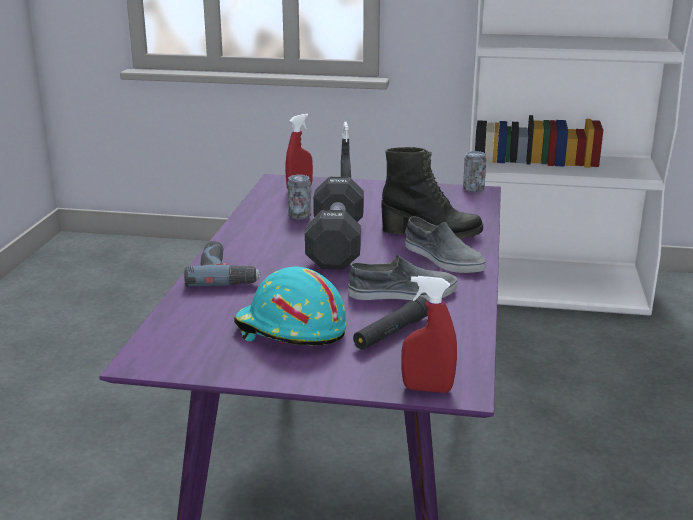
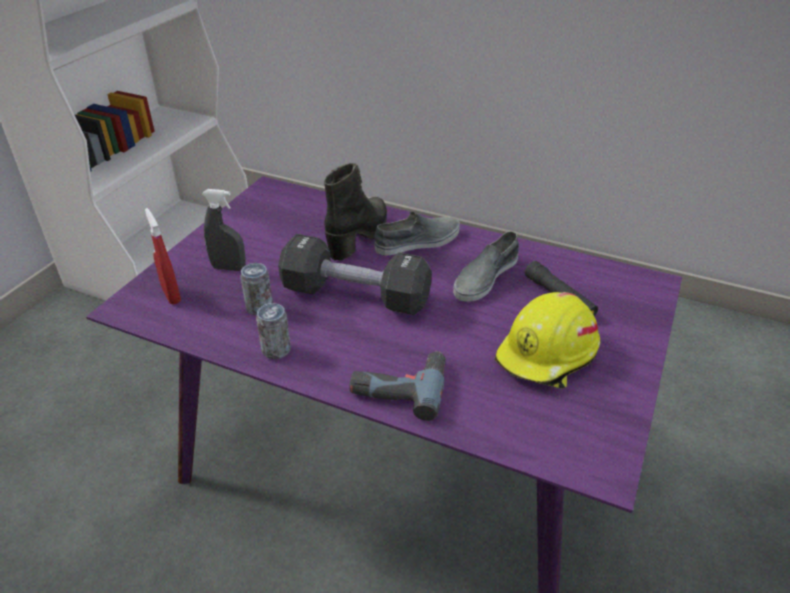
camera: 75 degrees left, 15 degrees up
turquoise hard hat [234,266,347,345] -> yellow hard hat [495,292,600,389]
grey shoe [348,255,457,301] -> grey shoe turned 150 degrees counterclockwise [453,231,519,302]
red spray bottle [401,276,457,393] -> none
can [463,151,486,192] -> can moved to [256,303,291,359]

